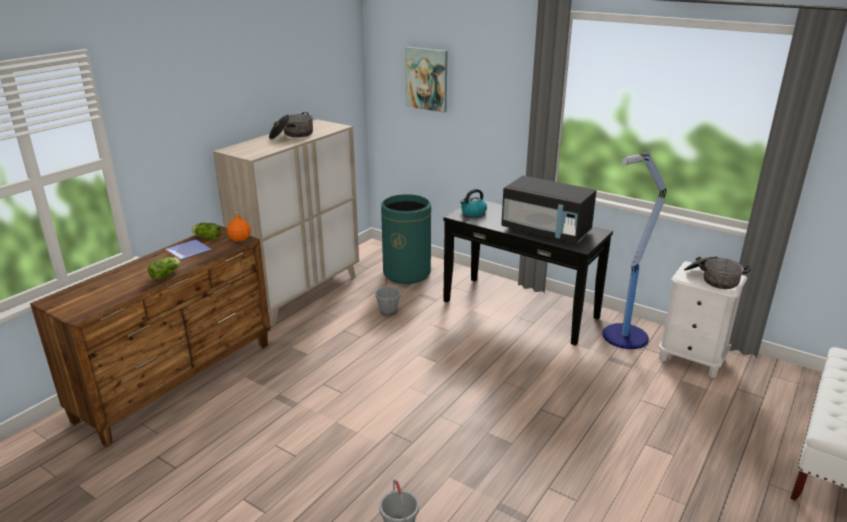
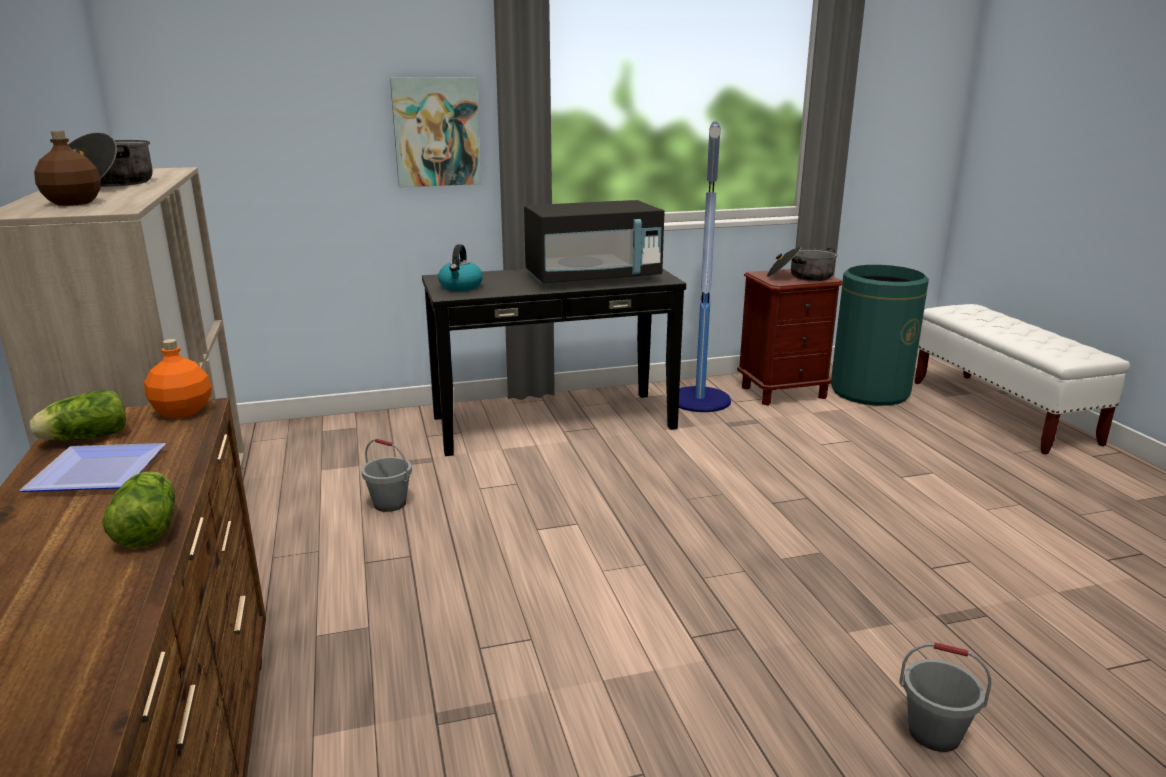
camera: 50 degrees left, 5 degrees down
green trash can [381,194,431,284] -> green trash can moved to [831,265,929,406]
picture [405,46,447,113] -> picture moved to [390,77,481,187]
white nightstand [658,261,747,378] -> brown nightstand [737,269,844,406]
none -> brown bottle [34,131,101,206]

